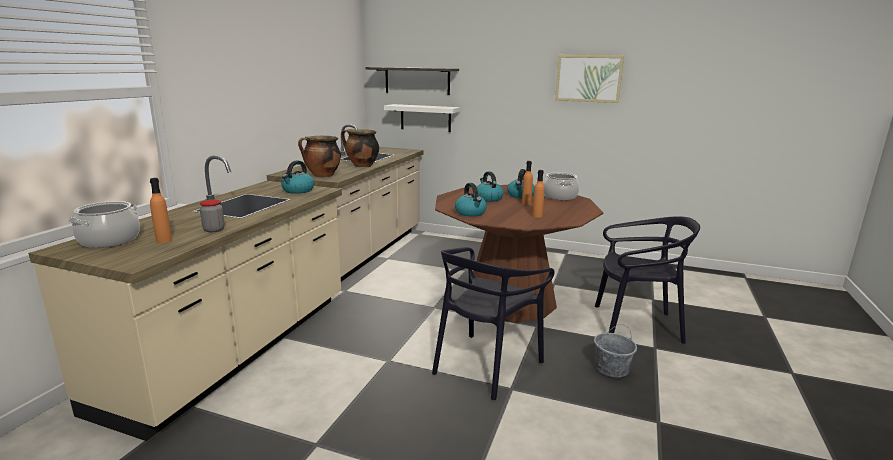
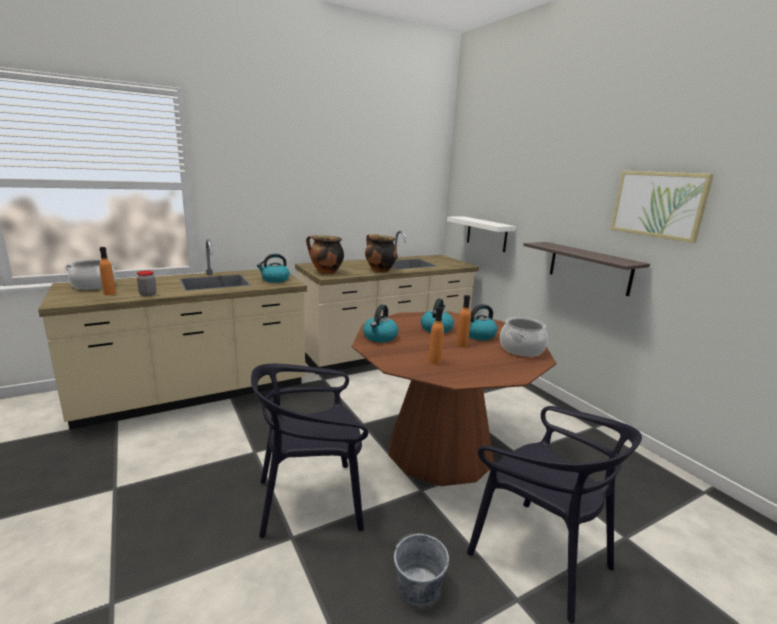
camera: 40 degrees right, 0 degrees up
shelf [365,67,459,95] -> shelf moved to [523,242,650,296]

